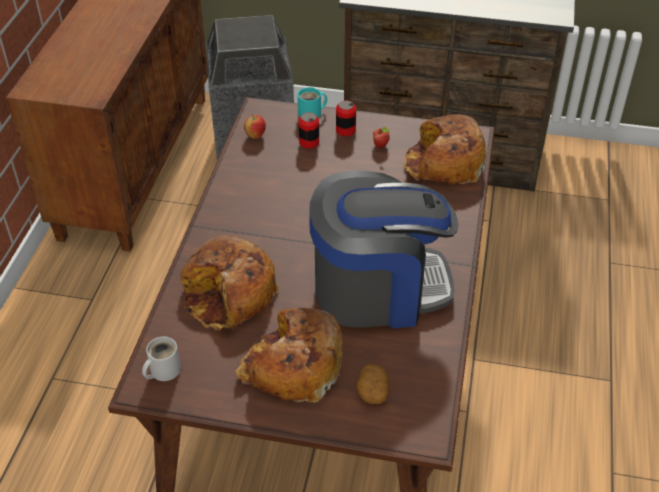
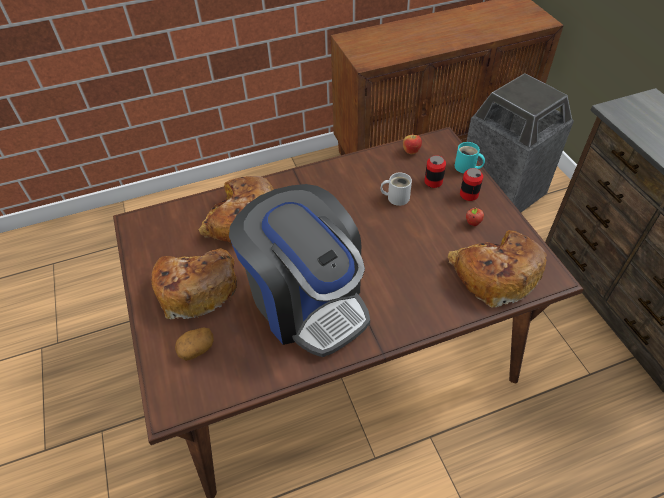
camera: 60 degrees right, 5 degrees up
white mug [142,337,181,381] -> white mug moved to [380,173,412,206]

